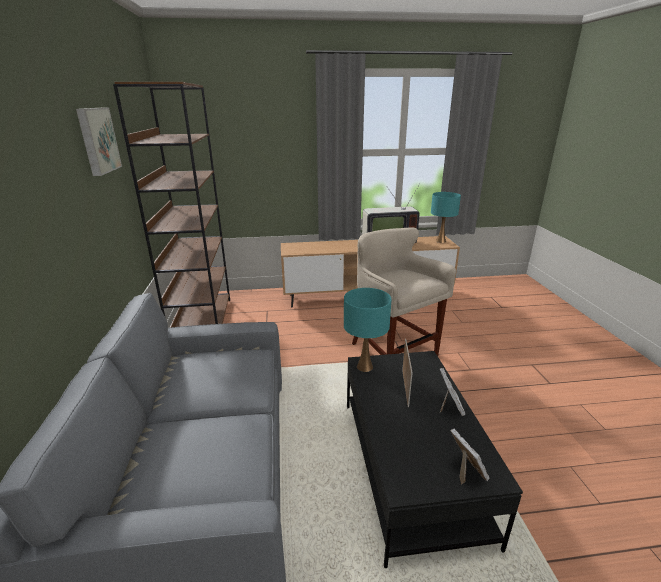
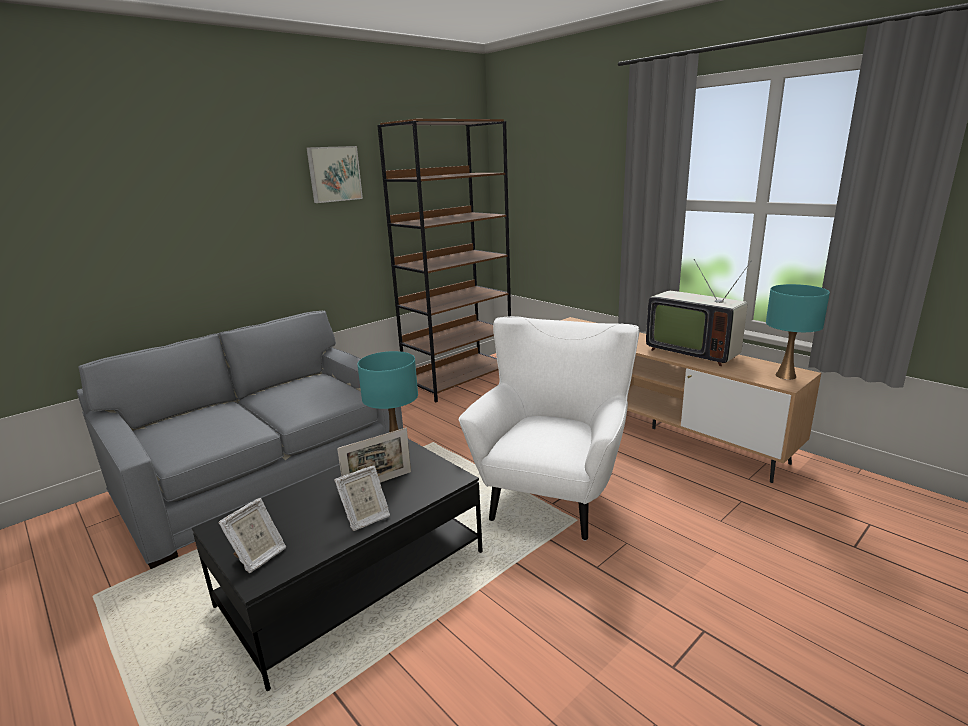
camera: 55 degrees right, 5 degrees down
beige stool [352,228,456,356] -> white armchair [459,316,639,541]

